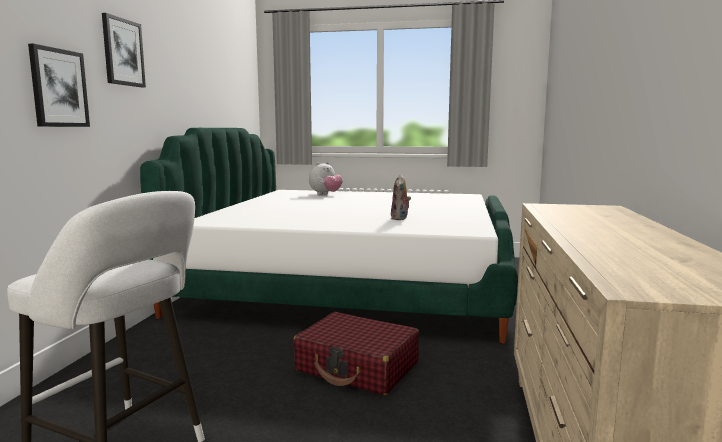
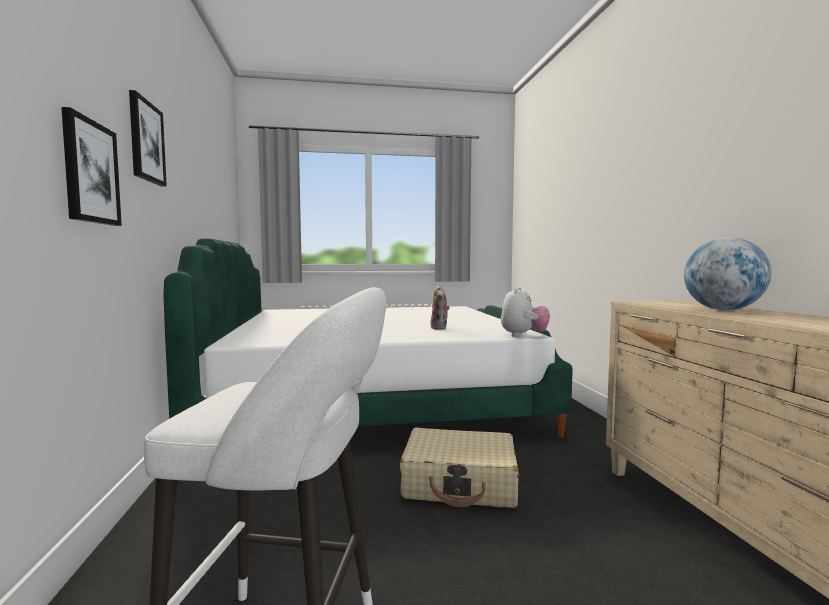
camera: 20 degrees left, 5 degrees down
red suitcase [293,312,419,395] -> beige suitcase [400,427,518,508]
plush toy [309,162,343,195] -> plush toy moved to [501,287,550,337]
none -> globe [684,237,772,310]

